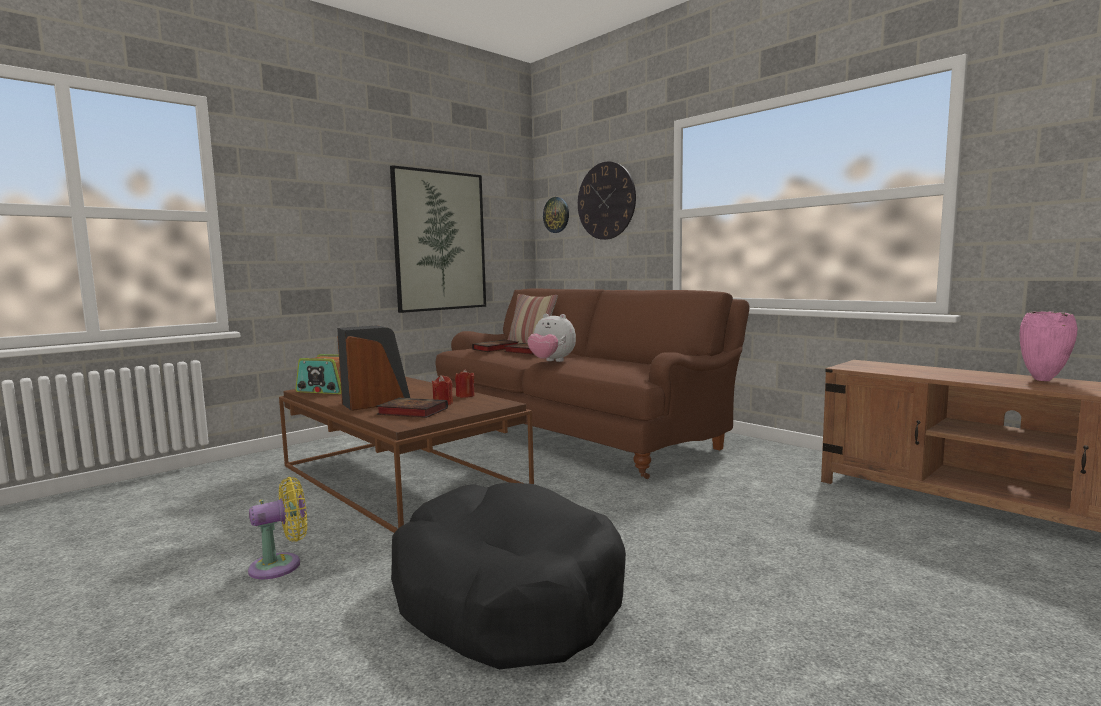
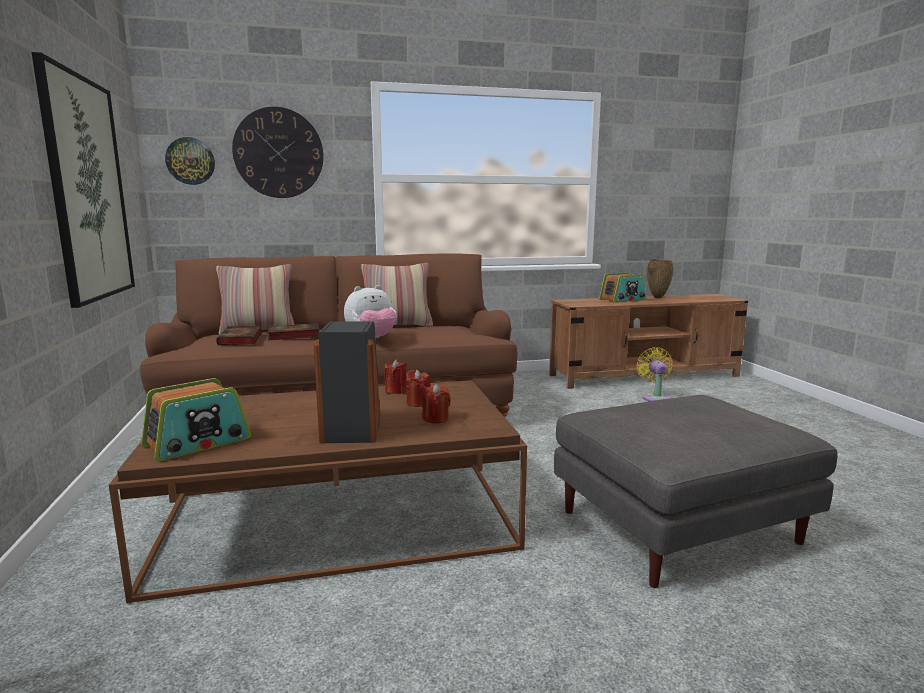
camera: 60 degrees left, 5 degrees up
yellow fan [248,477,307,579] -> yellow fan moved to [636,347,673,401]
book [376,398,448,418] -> red candle [422,383,451,423]
black dog bed [391,482,626,670] -> grey ottoman [554,395,838,588]
pink vase [1019,311,1078,381] -> brown vase [647,259,673,298]
none -> pillow [361,263,433,327]
none -> radio [599,272,646,303]

